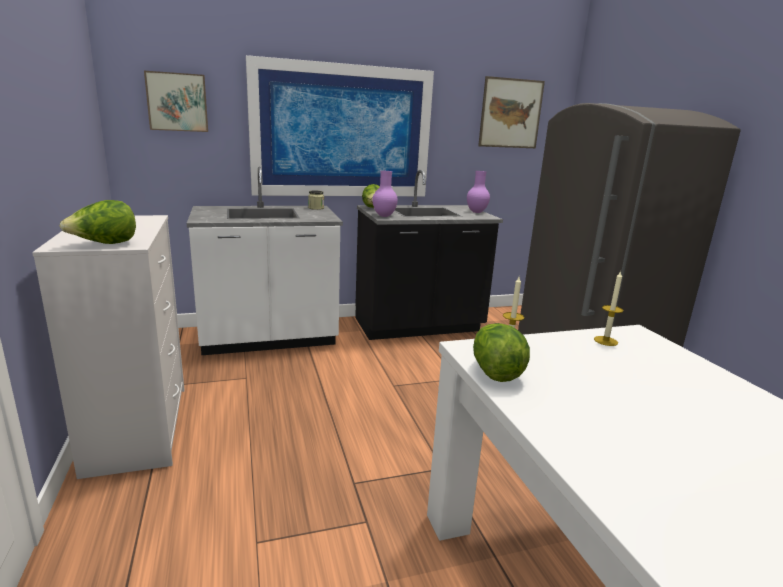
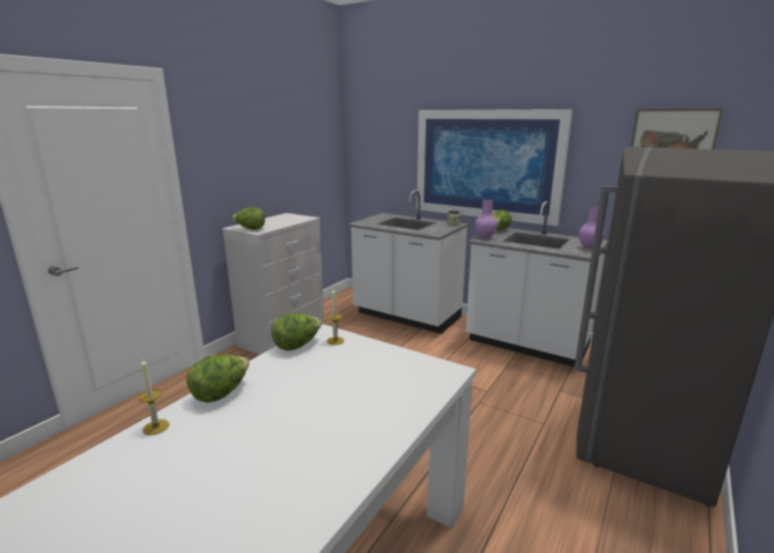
camera: 50 degrees right, 0 degrees up
picture [144,71,208,132] -> none
black counter [355,170,503,340] -> white counter [466,201,608,367]
candle [594,271,623,346] -> candle moved to [138,358,169,435]
none -> lettuce [186,354,249,403]

